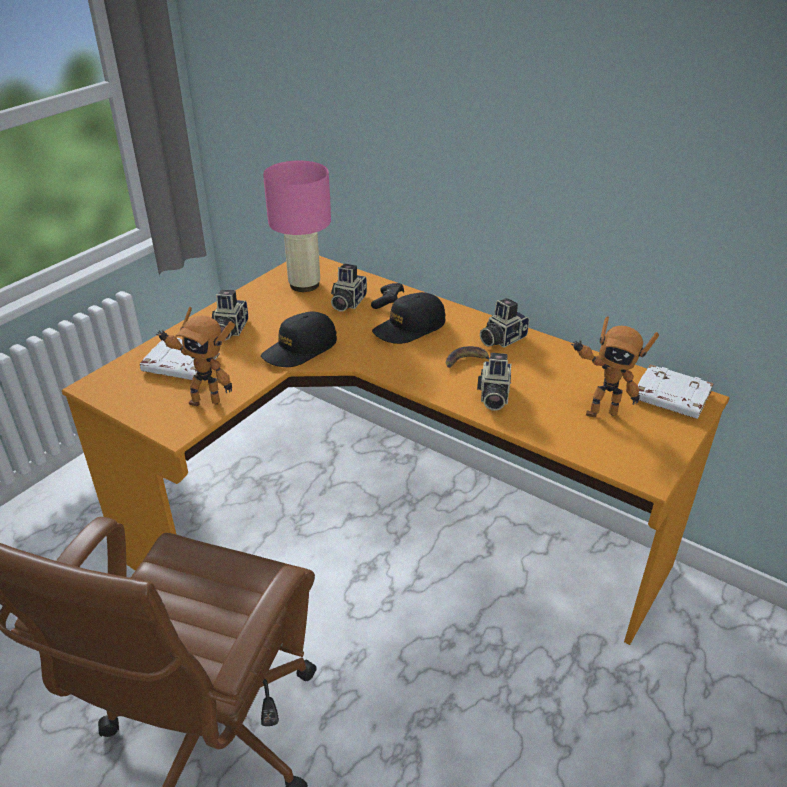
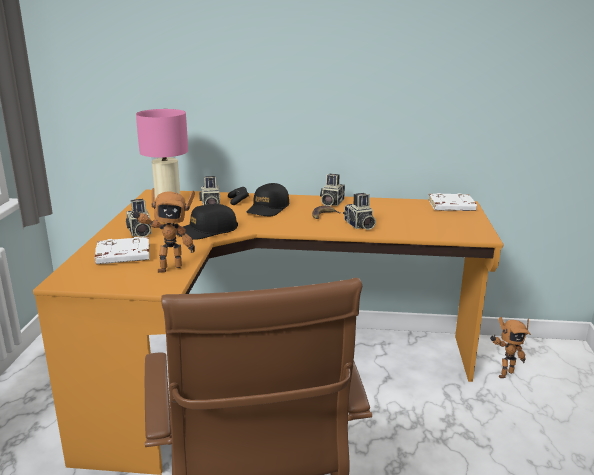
camera: 30 degrees left, 15 degrees down
black cap [261,311,337,367] -> black cap turned 45 degrees clockwise [176,204,238,240]
toy robot [571,316,659,417] -> toy robot moved to [490,317,531,378]

